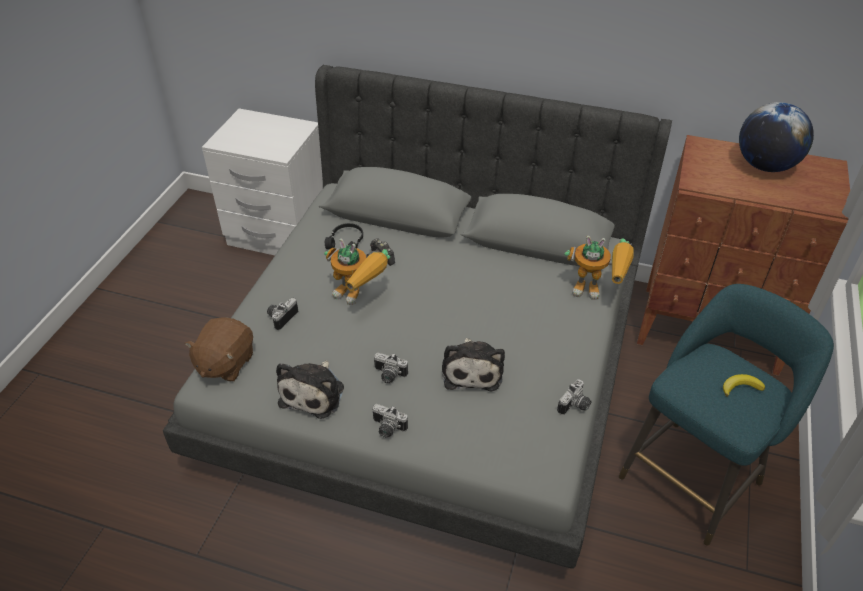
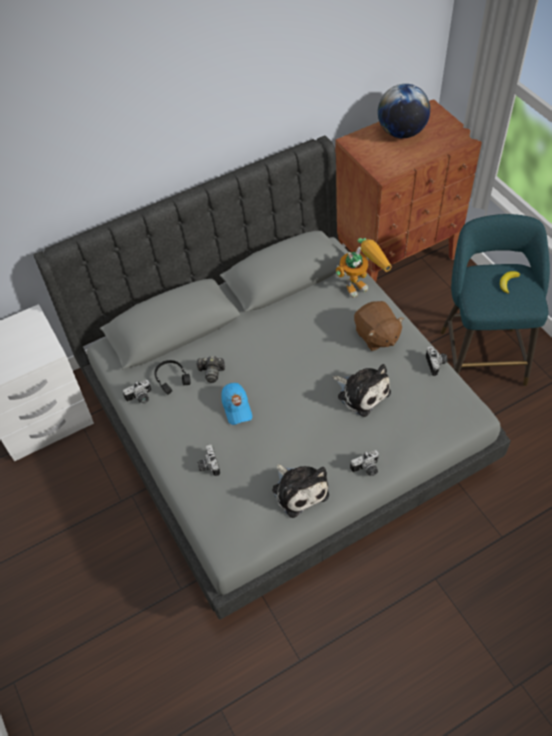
camera: 45 degrees left, 10 degrees up
brown plush toy [184,317,253,382] -> brown plush toy moved to [354,301,404,351]
toy robot [324,239,390,305] -> blue cap [221,383,252,425]
camera [374,353,408,384] -> camera moved to [123,380,151,404]

